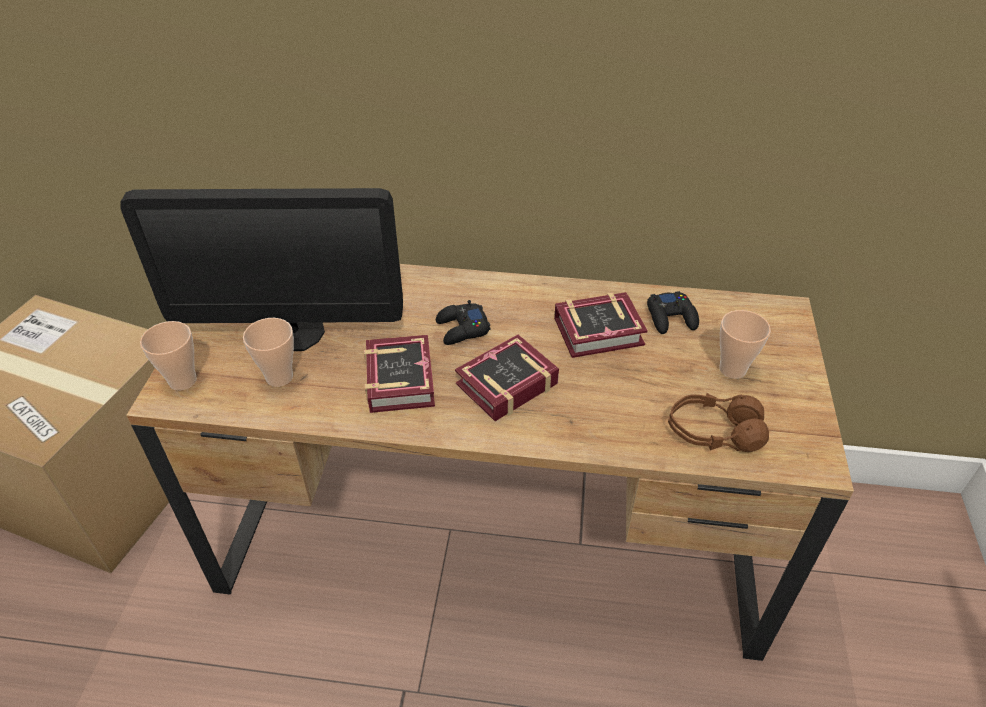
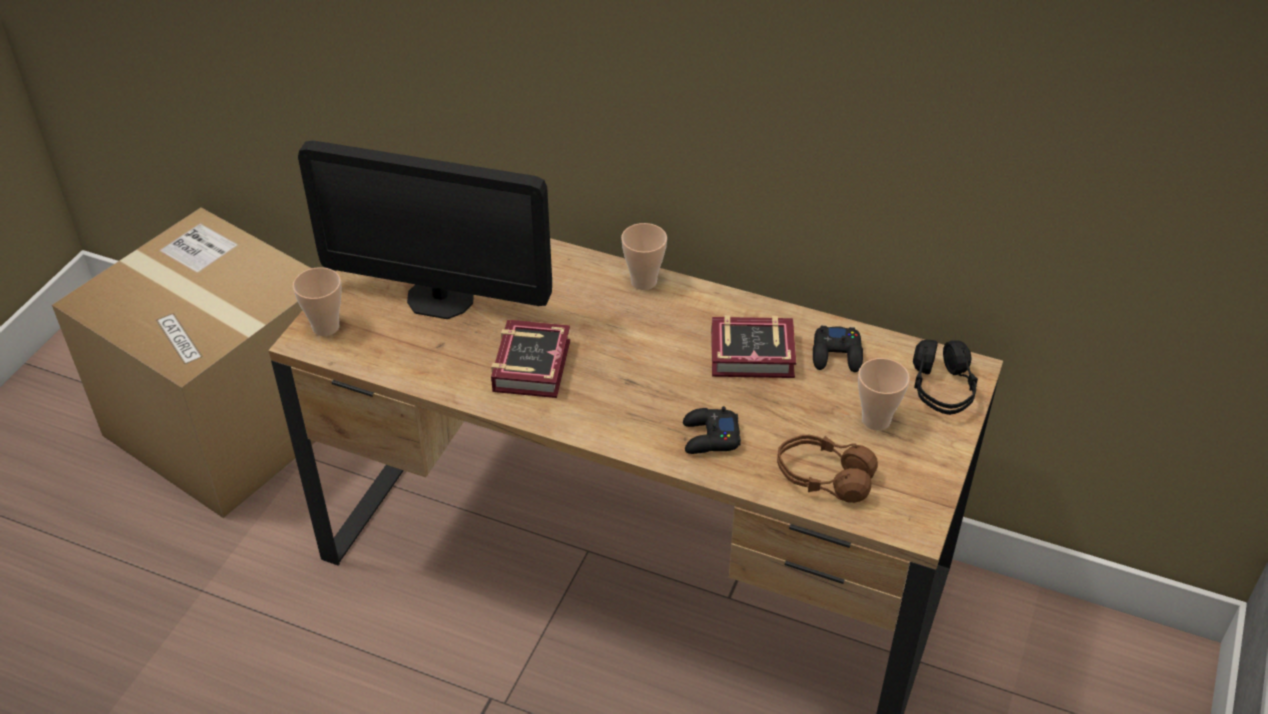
camera: 15 degrees right, 0 degrees up
cup [243,318,294,387] -> cup moved to [621,223,667,290]
black game controller [436,300,490,345] -> black game controller moved to [683,406,741,454]
book [455,335,559,421] -> none
none -> black headphones [913,340,978,415]

